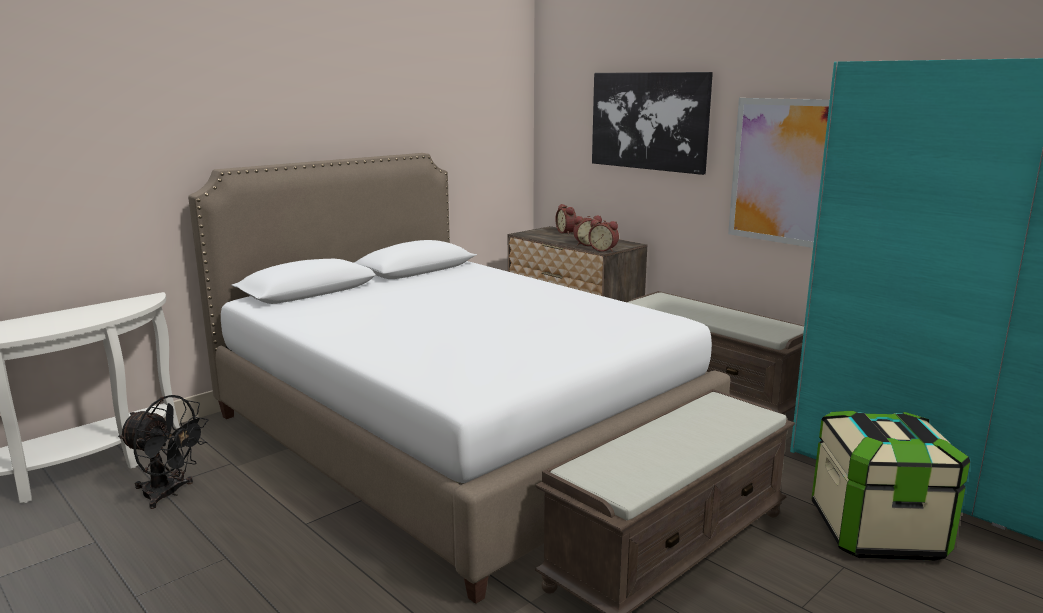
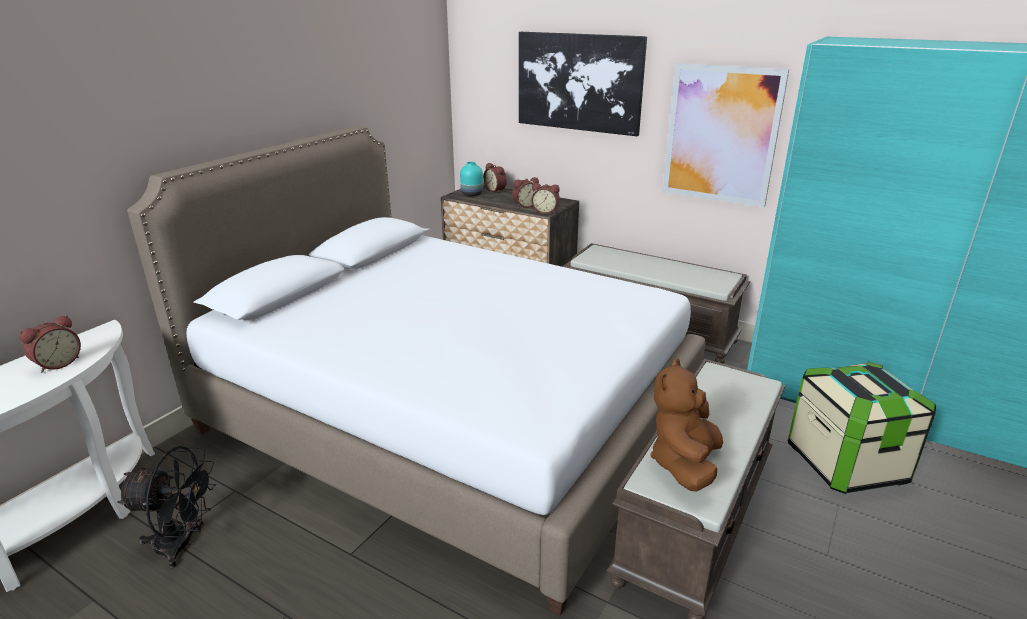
camera: 15 degrees left, 10 degrees up
none -> alarm clock [19,315,81,373]
none -> turquoise vase [460,162,483,196]
none -> brown plush toy [651,359,723,491]

